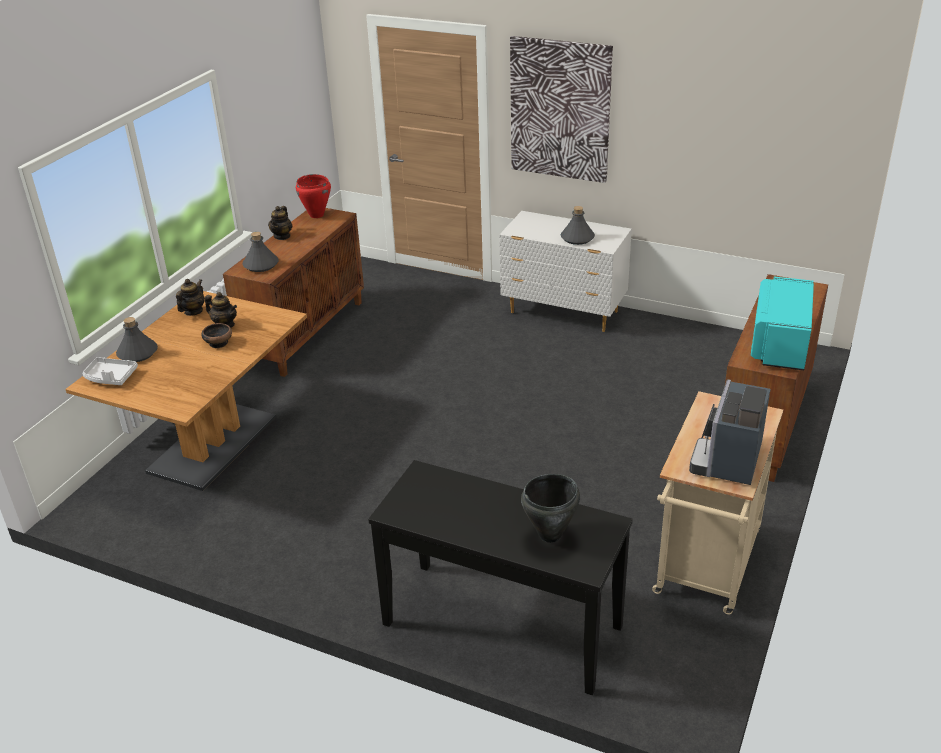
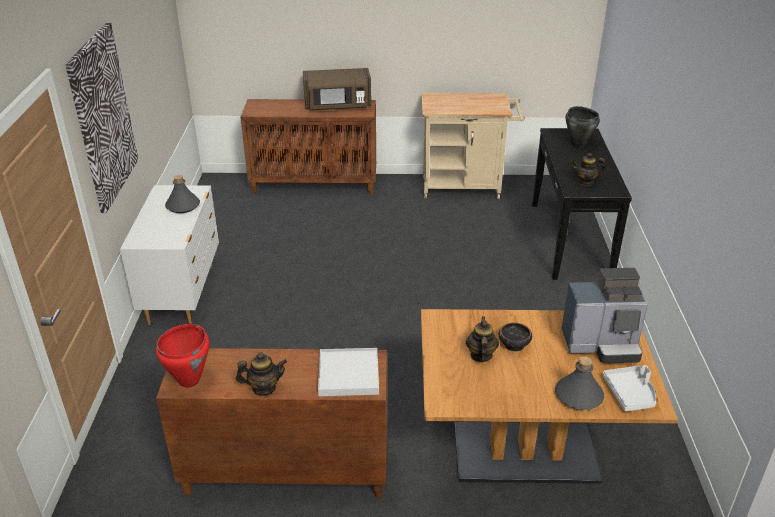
camera: 115 degrees left, 0 degrees up
teapot [176,279,205,316] -> teapot moved to [571,153,606,186]
grey bottle [242,232,279,272] -> white tray [318,348,379,396]
coffee machine [689,379,770,485] -> coffee machine moved to [561,268,648,363]
turquoise microwave [751,277,814,370] -> brown microwave [303,68,371,110]

